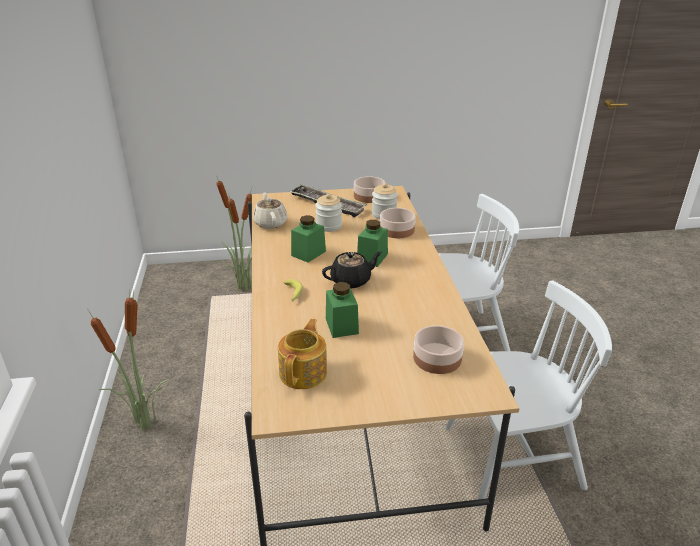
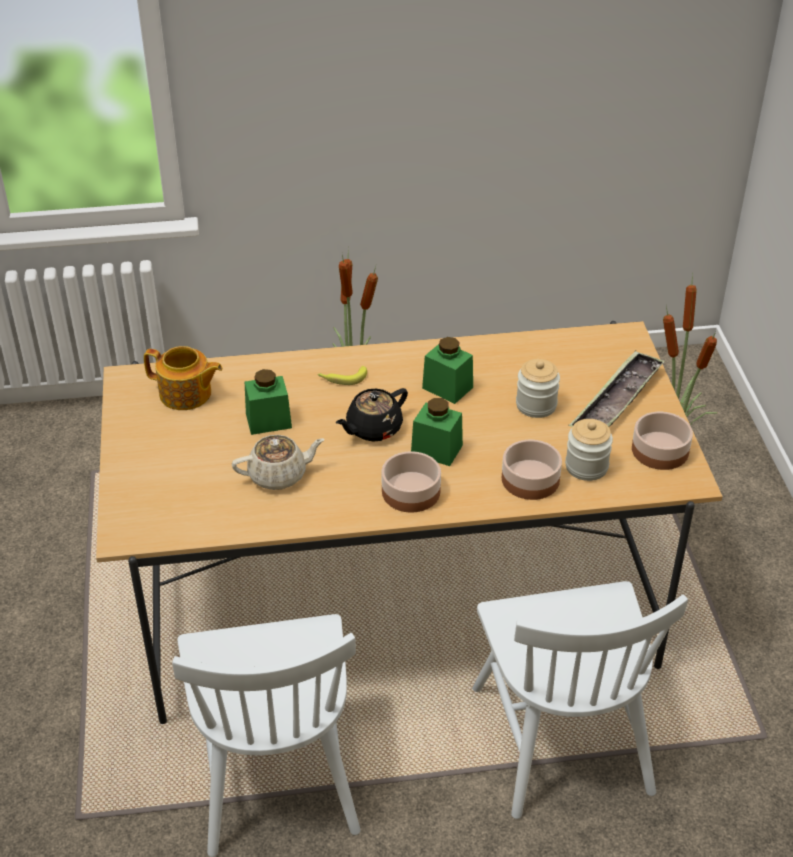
camera: 90 degrees right, 10 degrees up
beige teapot [253,192,287,229] -> beige teapot moved to [232,435,325,490]
black teapot [322,251,382,289] -> black teapot turned 75 degrees clockwise [336,388,408,441]
bowl [413,325,464,374] -> bowl moved to [381,451,441,513]

